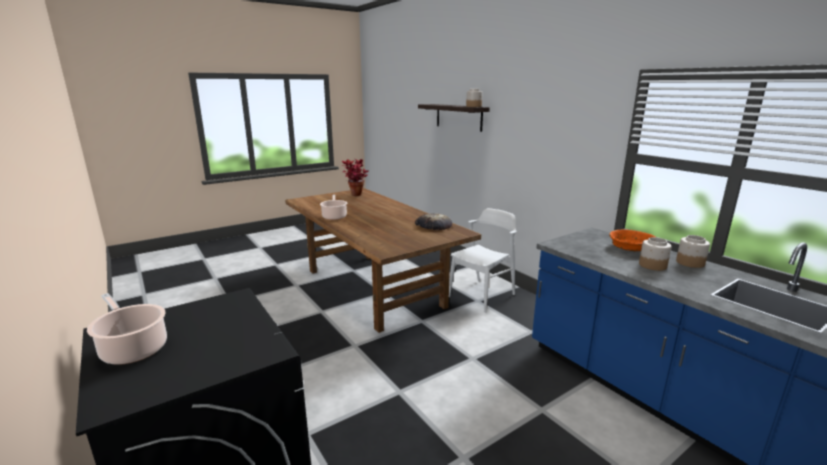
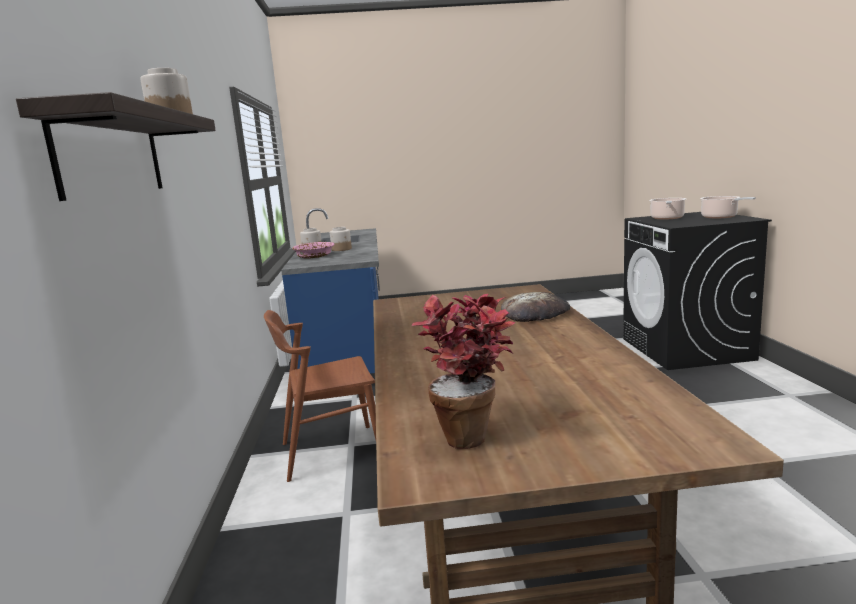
camera: 150 degrees left, 5 degrees down
cooking pot [320,195,347,220] -> cooking pot moved to [649,198,686,219]
bread [415,213,452,230] -> bread moved to [501,292,570,322]
white chair [449,208,516,313] -> brown chair [264,310,376,482]
orange bowl [609,229,655,251] -> pink bowl [292,242,334,258]

